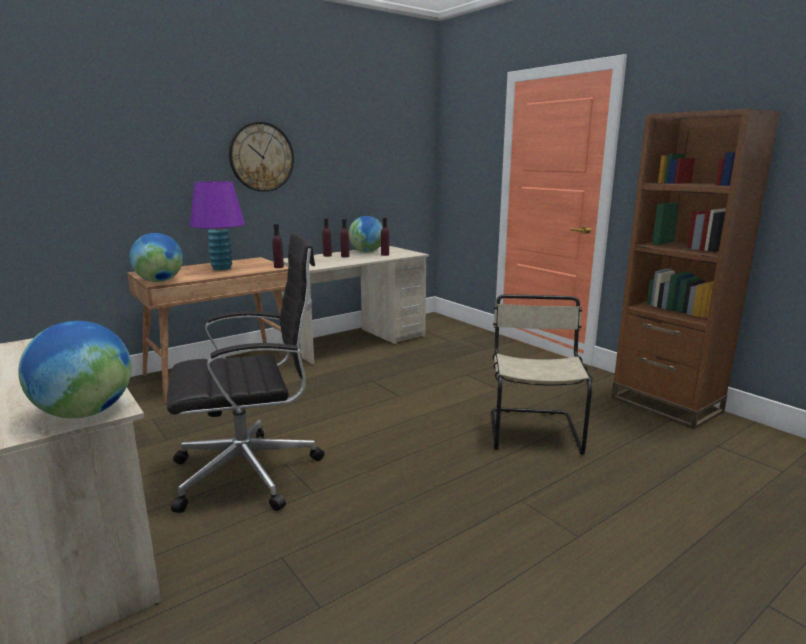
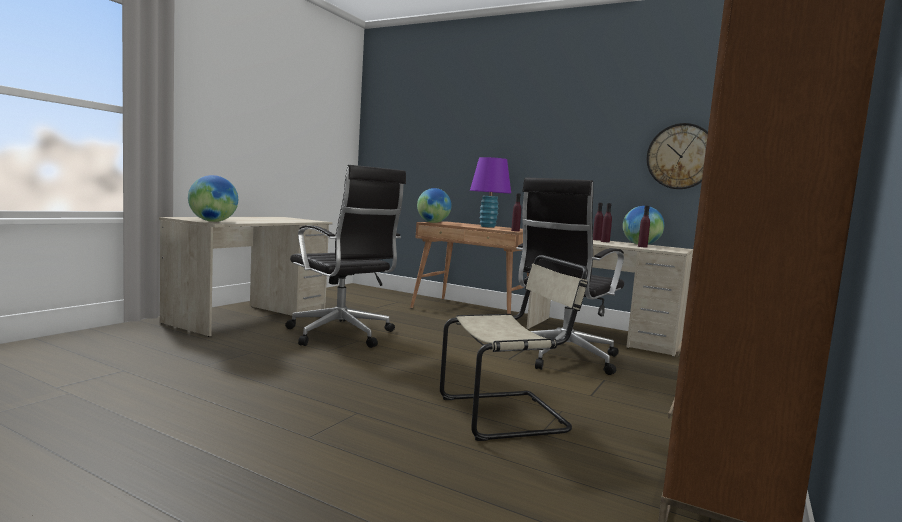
camera: 65 degrees right, 10 degrees down
wall clock [229,122,294,192] -> wall clock moved to [647,123,708,189]
none -> black office chair [516,177,624,375]

